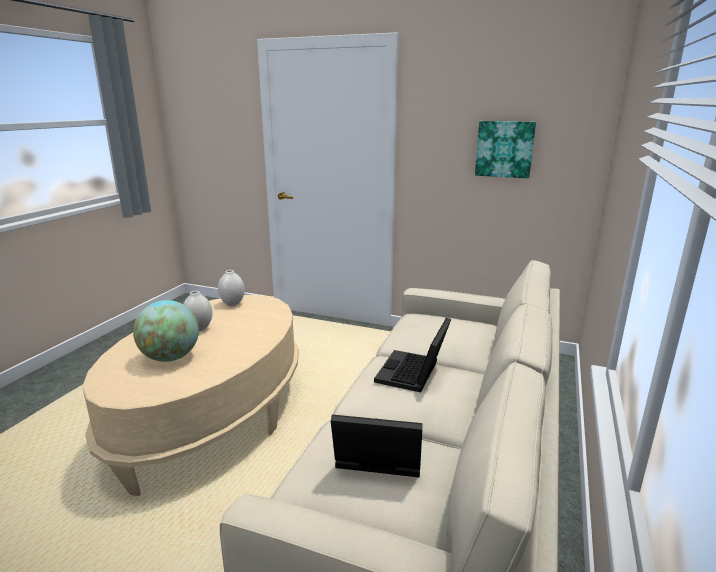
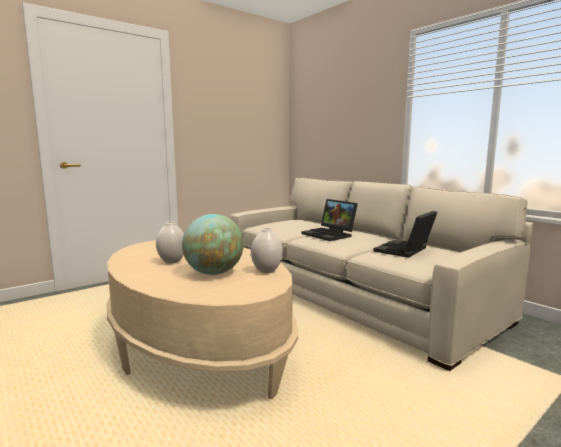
camera: 60 degrees left, 10 degrees down
white vase [218,270,245,306] -> white vase moved to [251,228,283,273]
picture [475,121,536,178] -> none

